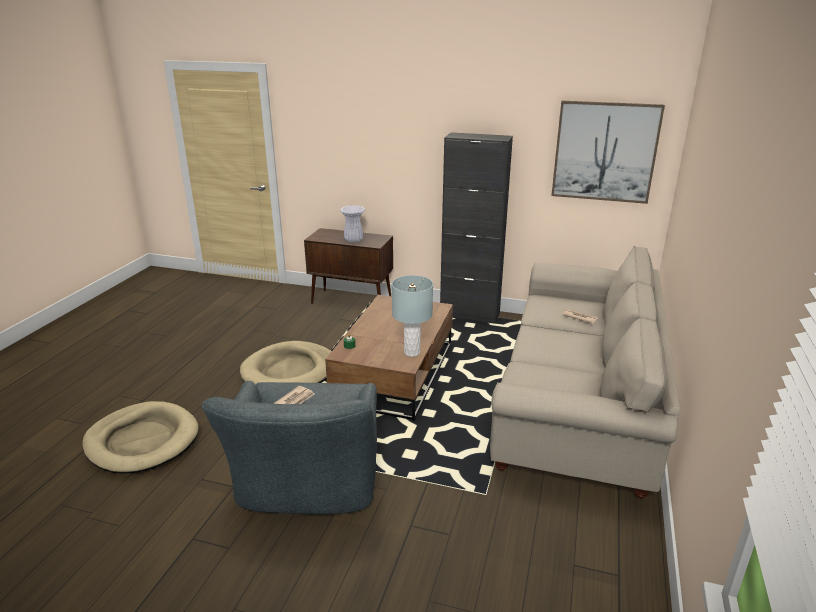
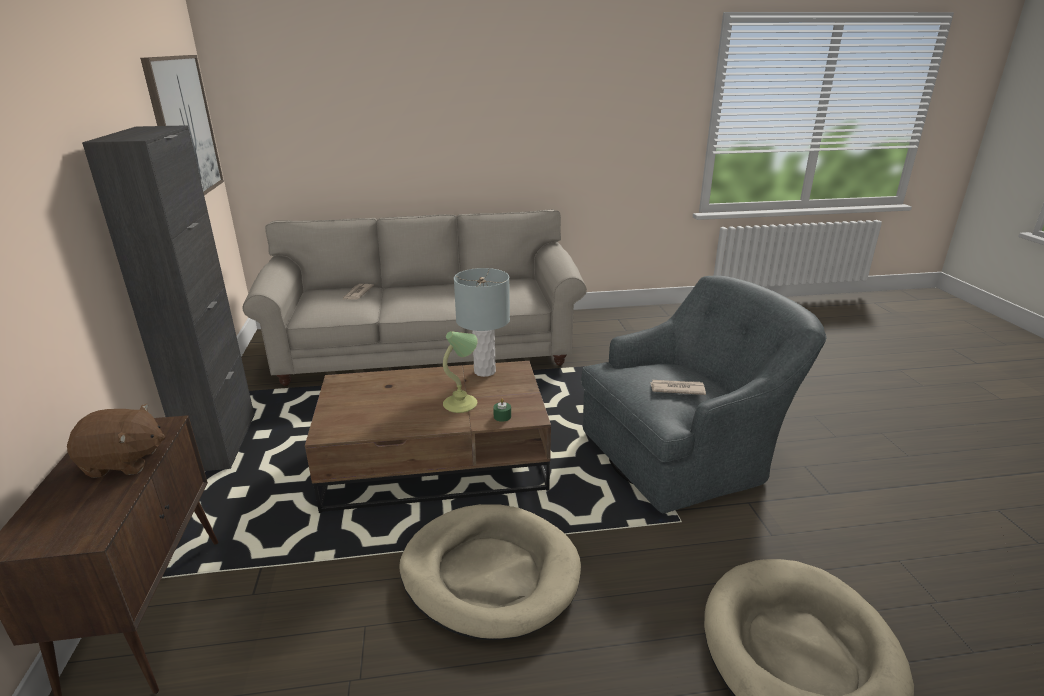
camera: 115 degrees left, 0 degrees up
white vase [340,205,365,242] -> brown plush toy [67,404,165,478]
none -> table lamp [443,331,478,413]

